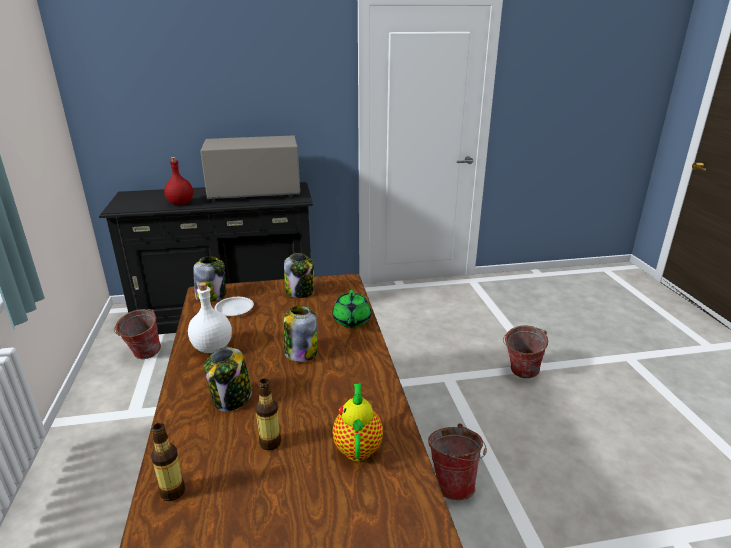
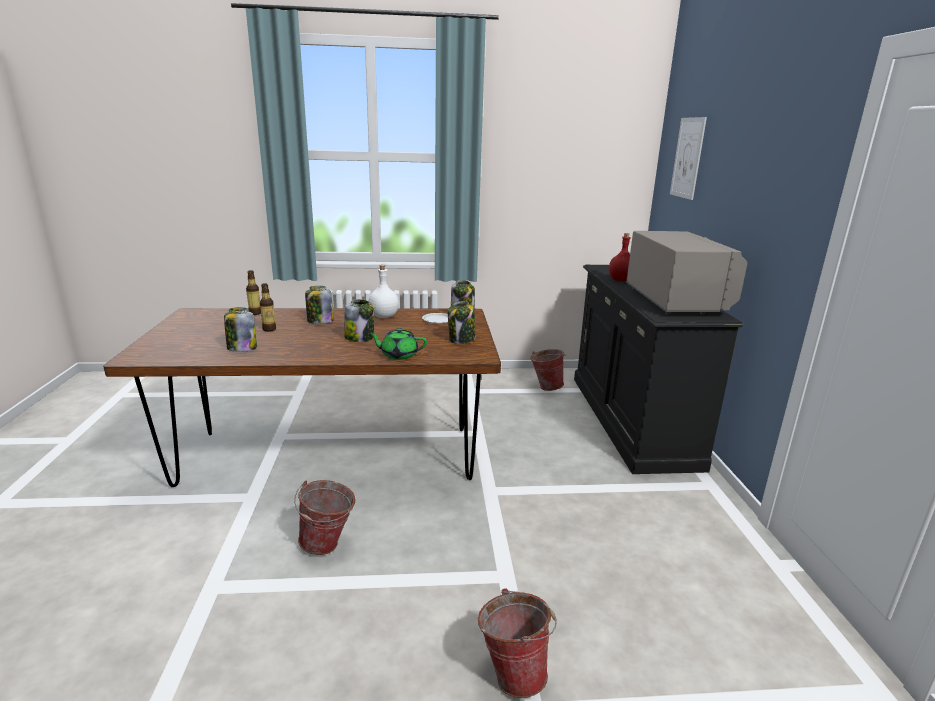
camera: 95 degrees right, 5 degrees down
teapot [332,384,383,461] -> jar [224,307,257,352]
none -> picture [670,117,707,200]

